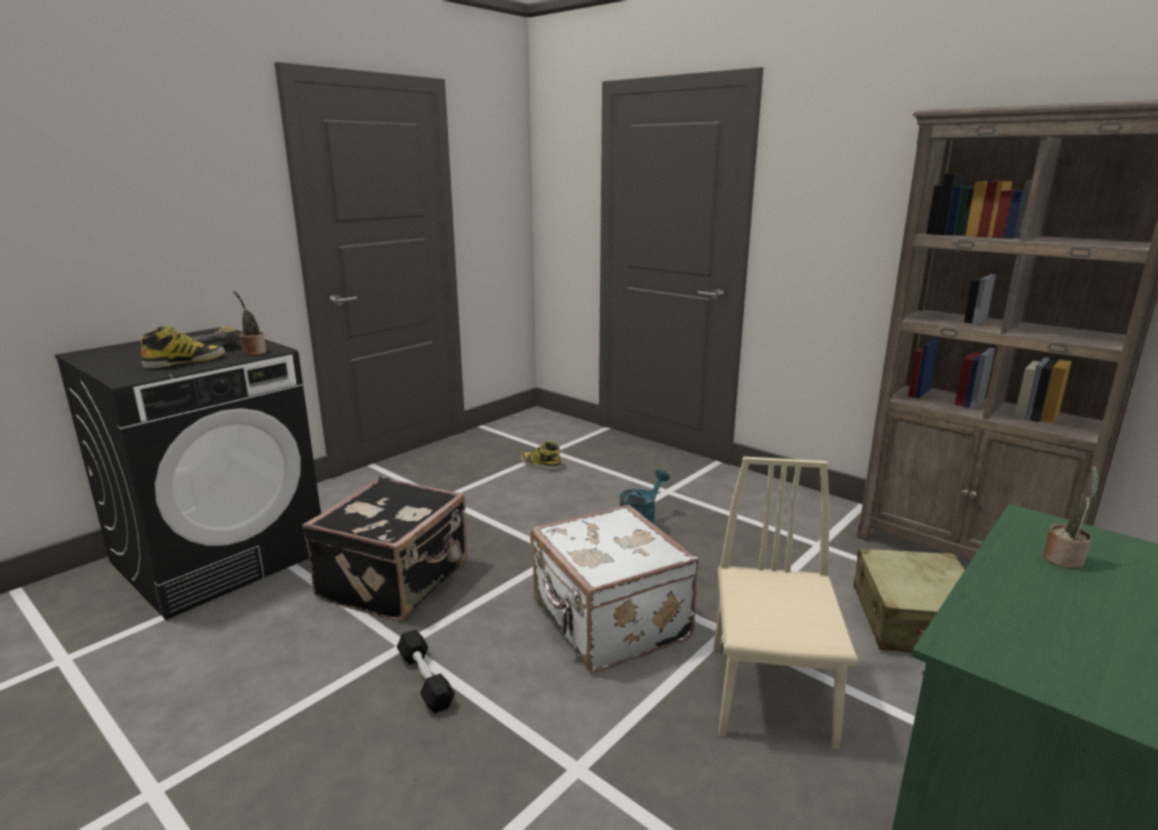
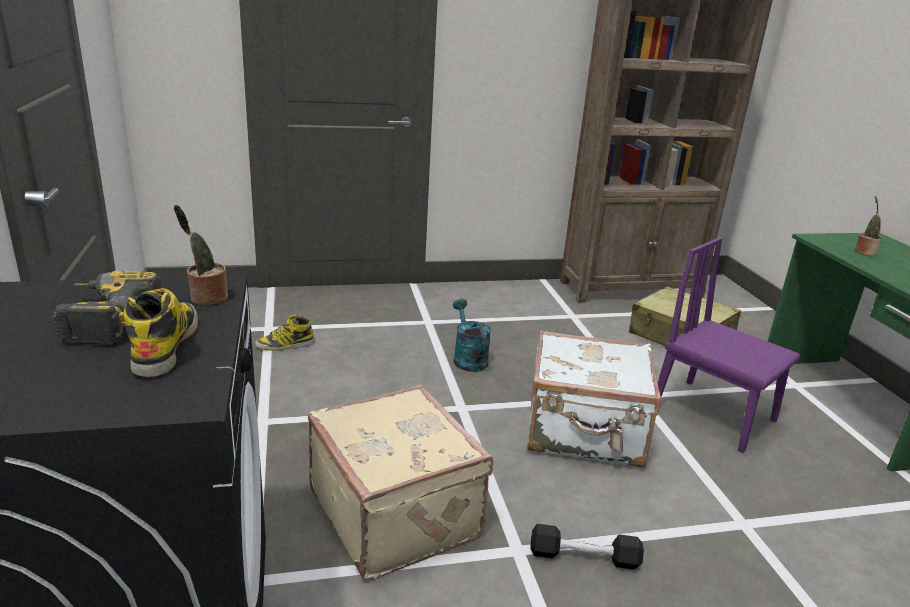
camera: 55 degrees left, 5 degrees up
black suitcase [302,476,468,621] -> beige suitcase [308,385,493,581]
beige chair [714,457,858,749] -> purple chair [658,237,800,453]

